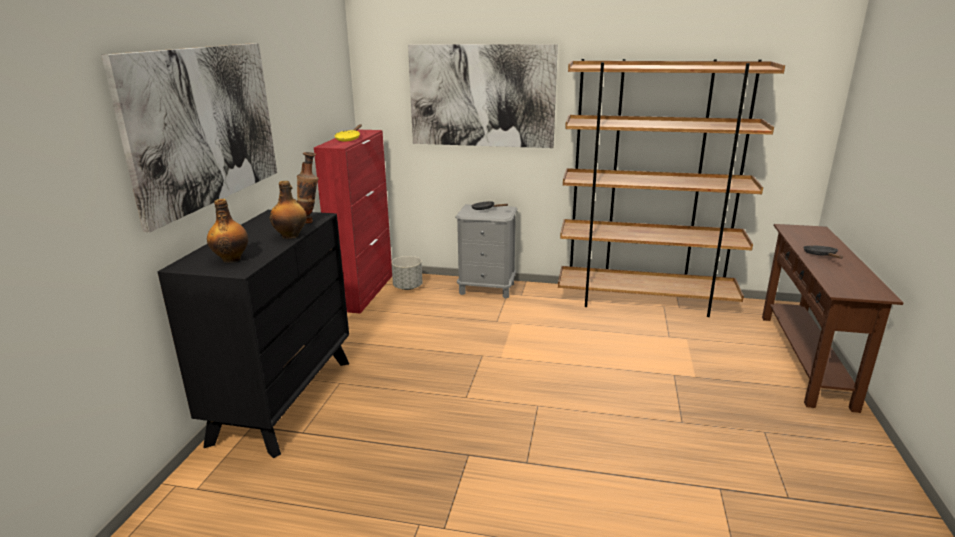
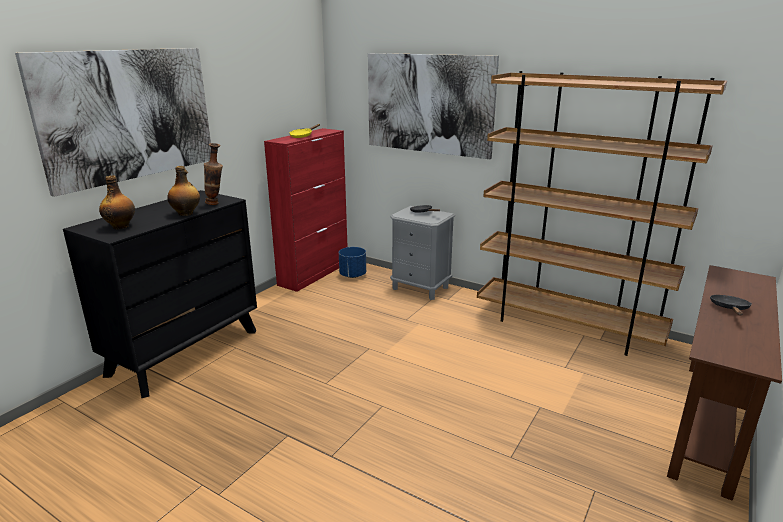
camera: 20 degrees right, 0 degrees up
grey planter [391,256,423,290] -> blue planter [339,247,366,278]

